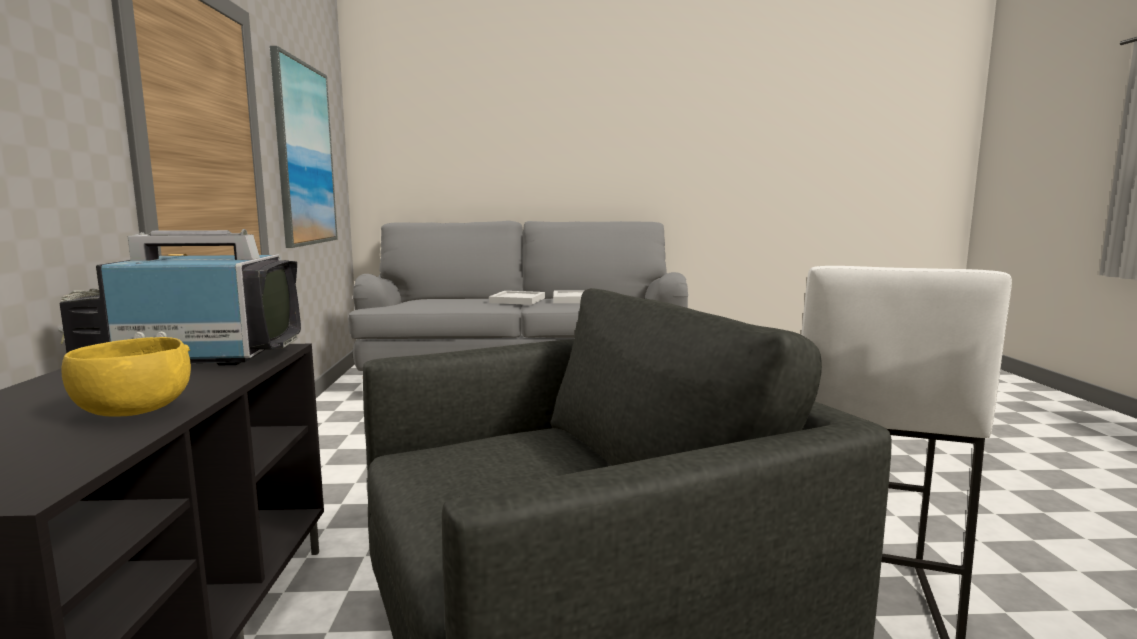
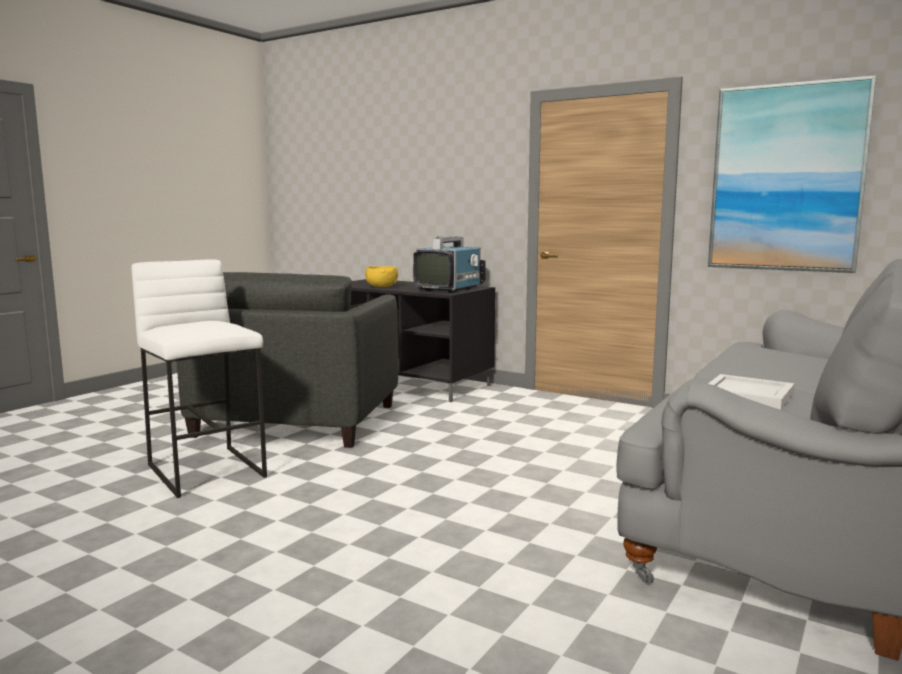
camera: 125 degrees right, 0 degrees up
white tray [489,291,545,305] -> none

